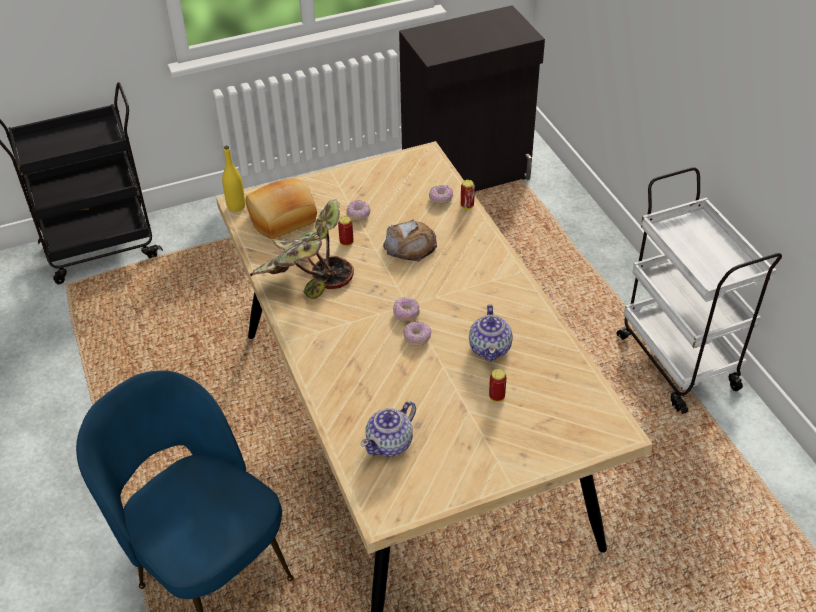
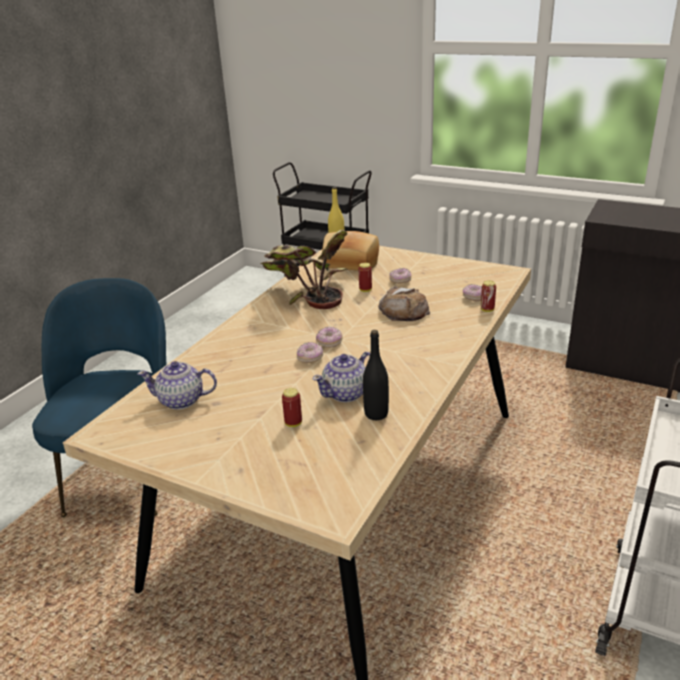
camera: 50 degrees right, 15 degrees down
none -> black bottle [363,330,389,420]

